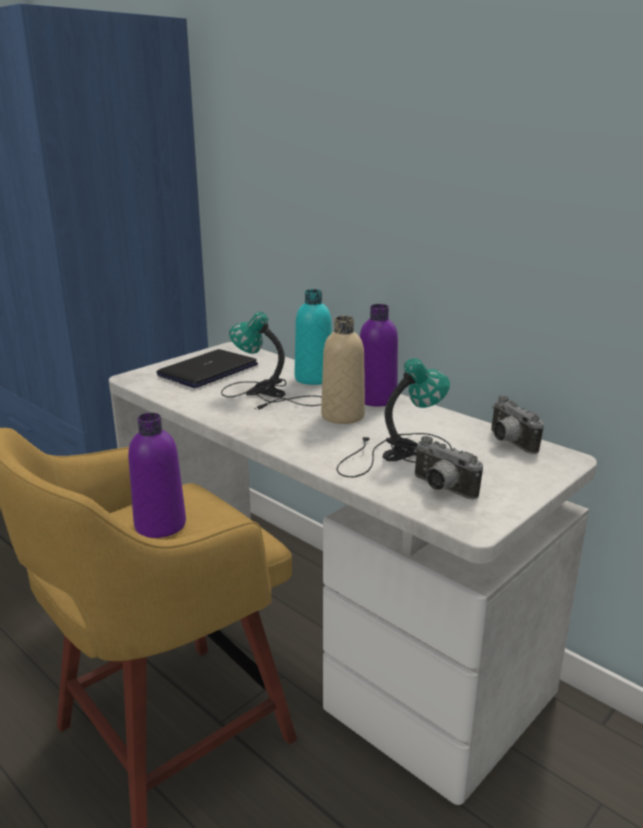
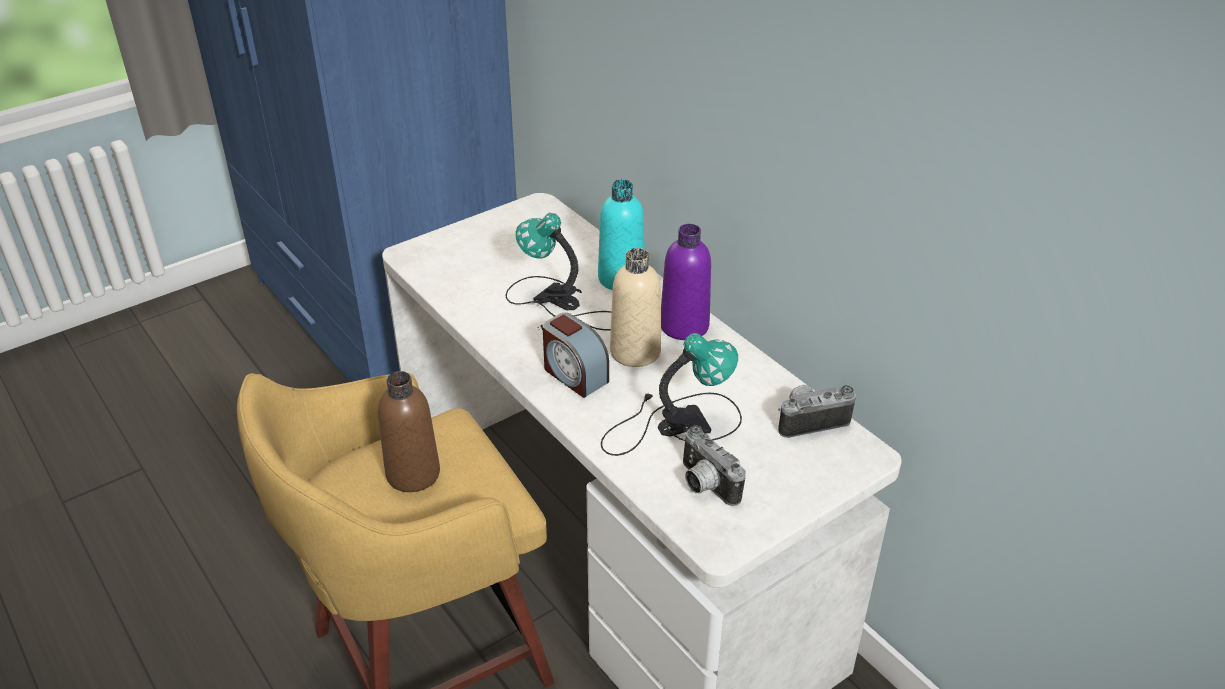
camera: 10 degrees right, 15 degrees up
purple bottle [128,413,186,538] -> brown bottle [378,371,440,492]
laptop [156,349,258,388] -> none
camera [491,396,544,454] -> camera turned 90 degrees clockwise [778,385,856,438]
none -> alarm clock [542,313,609,398]

